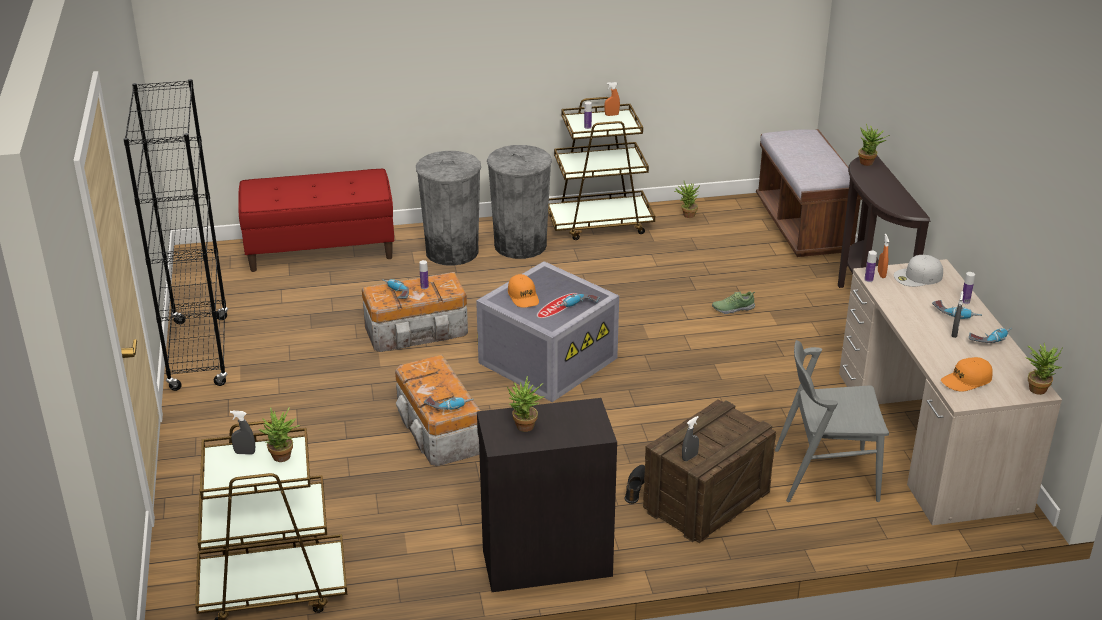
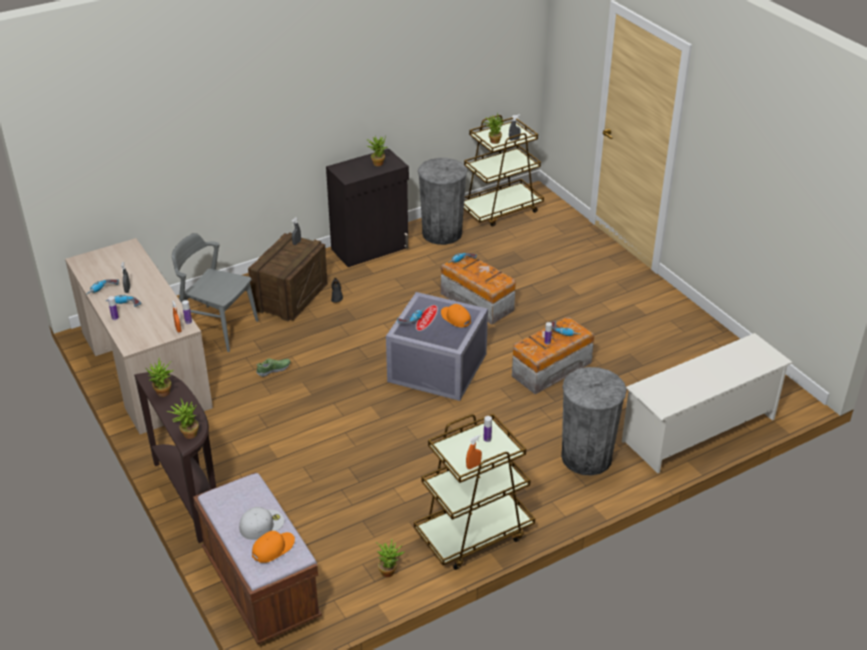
camera: 160 degrees right, 5 degrees up
black bookcase [123,79,228,391] -> none
red bench [238,169,394,272] -> white shoe rack [622,333,793,473]
grey trash can [487,145,552,259] -> grey trash can moved to [418,158,467,245]
shoe [712,291,755,314] -> shoe moved to [256,358,290,377]
grey chair [775,340,889,502] -> grey chair turned 135 degrees counterclockwise [172,233,258,352]
white cap [894,255,943,287] -> white cap moved to [239,507,284,540]
orange cap [941,357,993,392] -> orange cap moved to [252,531,295,563]
potted plant [1025,343,1063,395] -> potted plant moved to [146,358,174,397]

